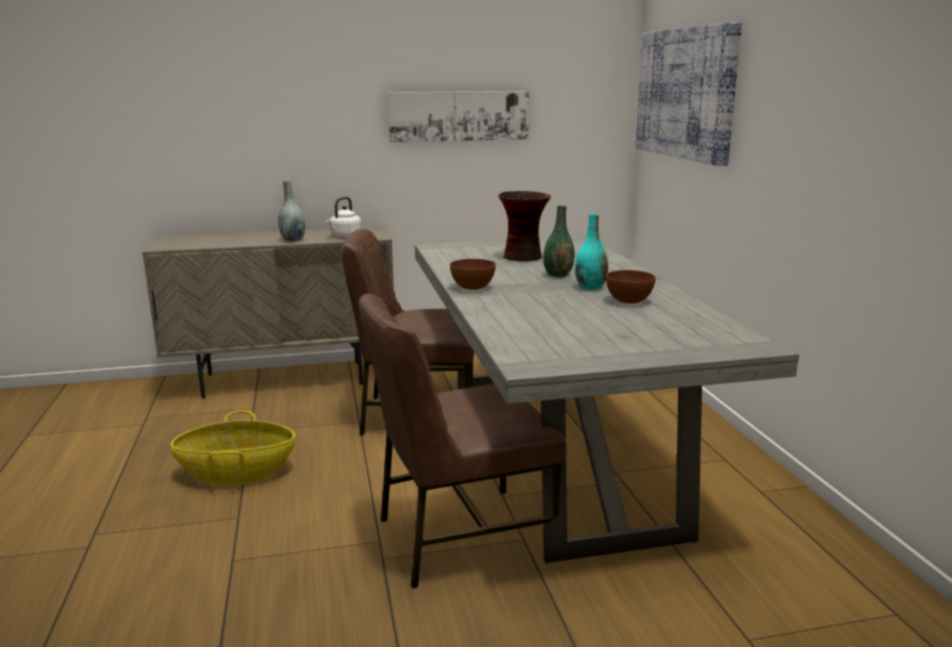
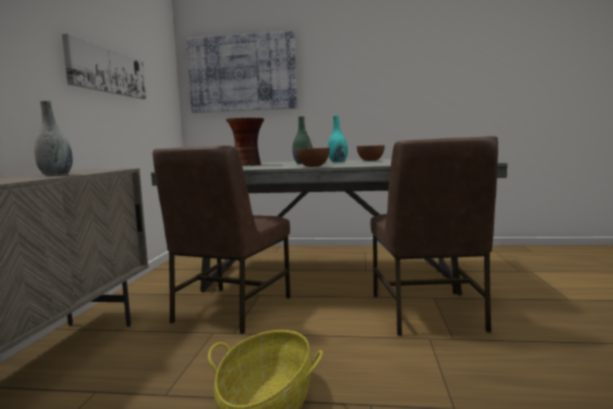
camera: 70 degrees left, 10 degrees down
white kettle [325,197,361,237] -> none

